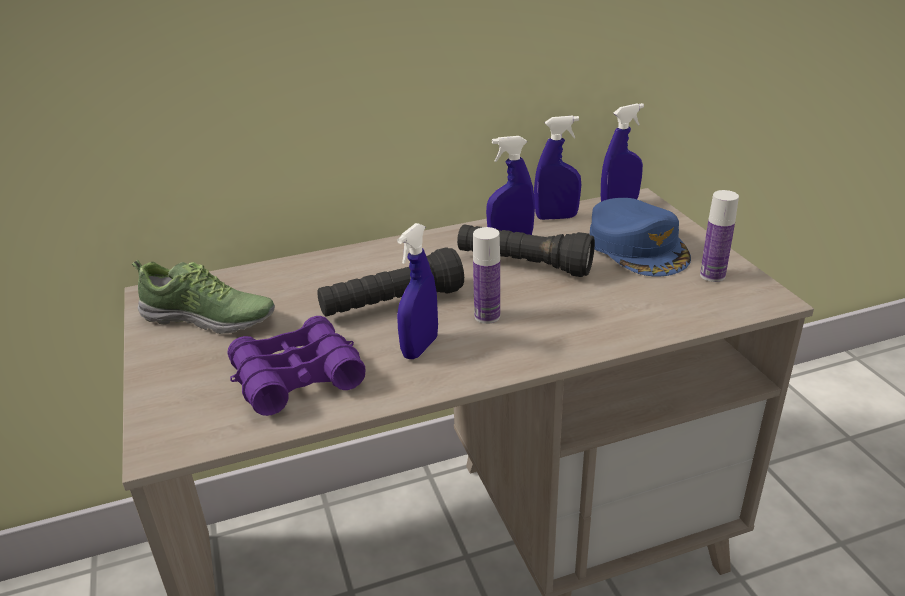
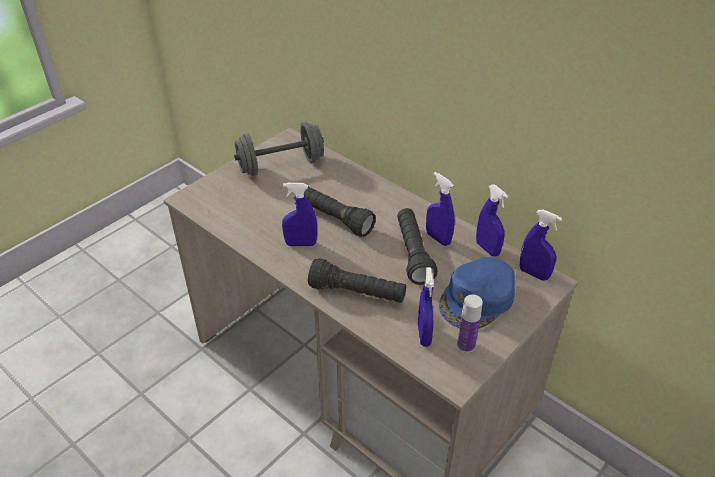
camera: 60 degrees right, 10 degrees up
shoe [132,260,275,334] -> grey dumbbell [234,122,324,176]
purple binoculars [227,316,366,416] -> none
bottle [473,227,500,324] -> none
none -> black flashlight [308,258,406,303]
none -> blue spray bottle [418,267,434,347]

